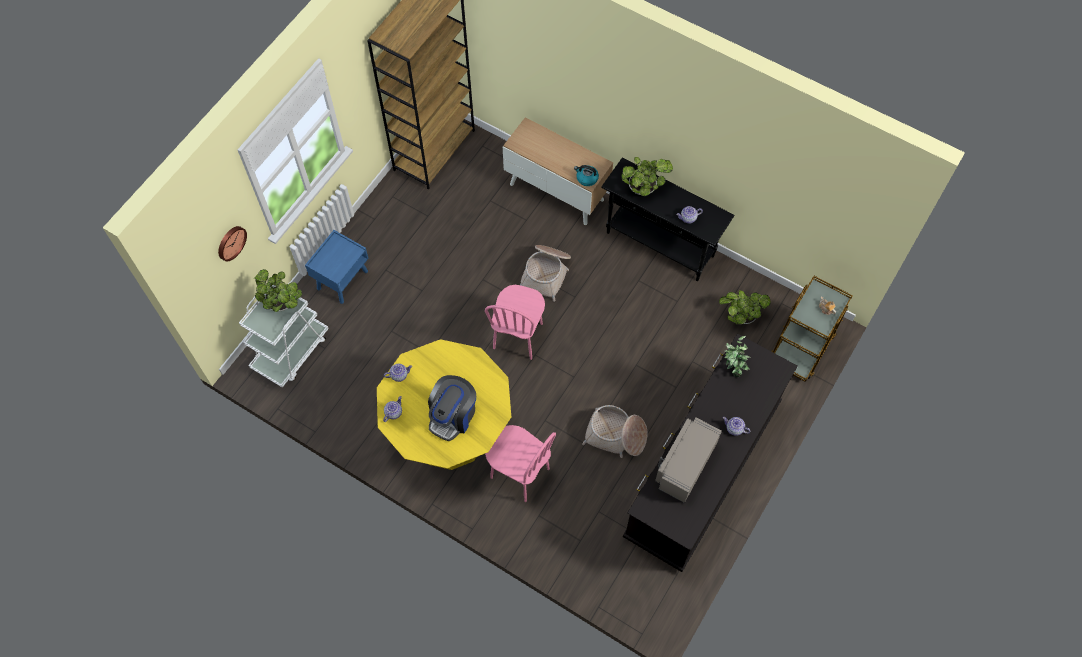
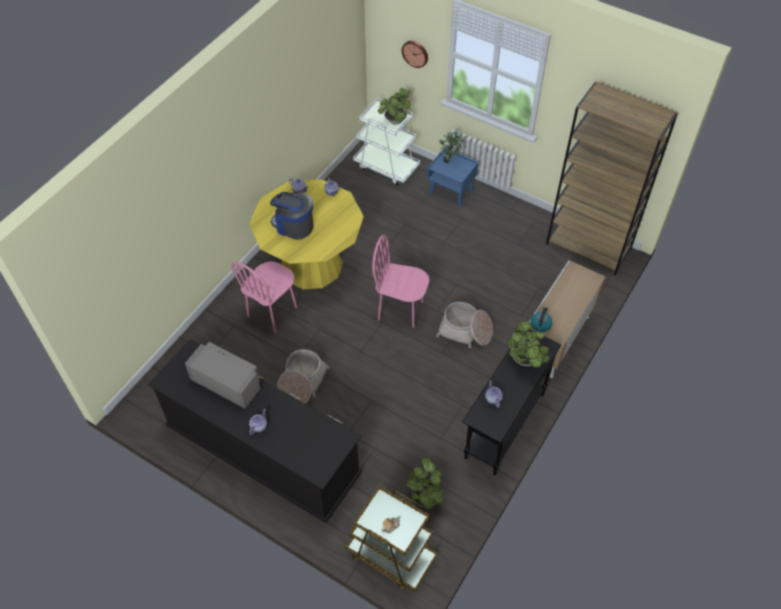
camera: 90 degrees right, 10 degrees down
potted plant [724,336,751,377] -> potted plant moved to [439,129,465,163]

